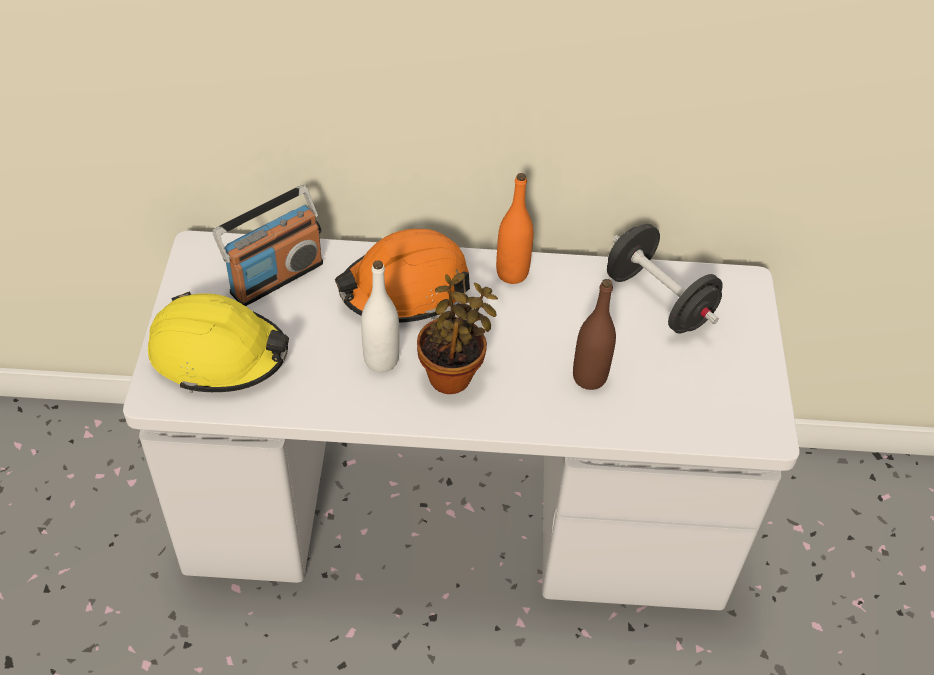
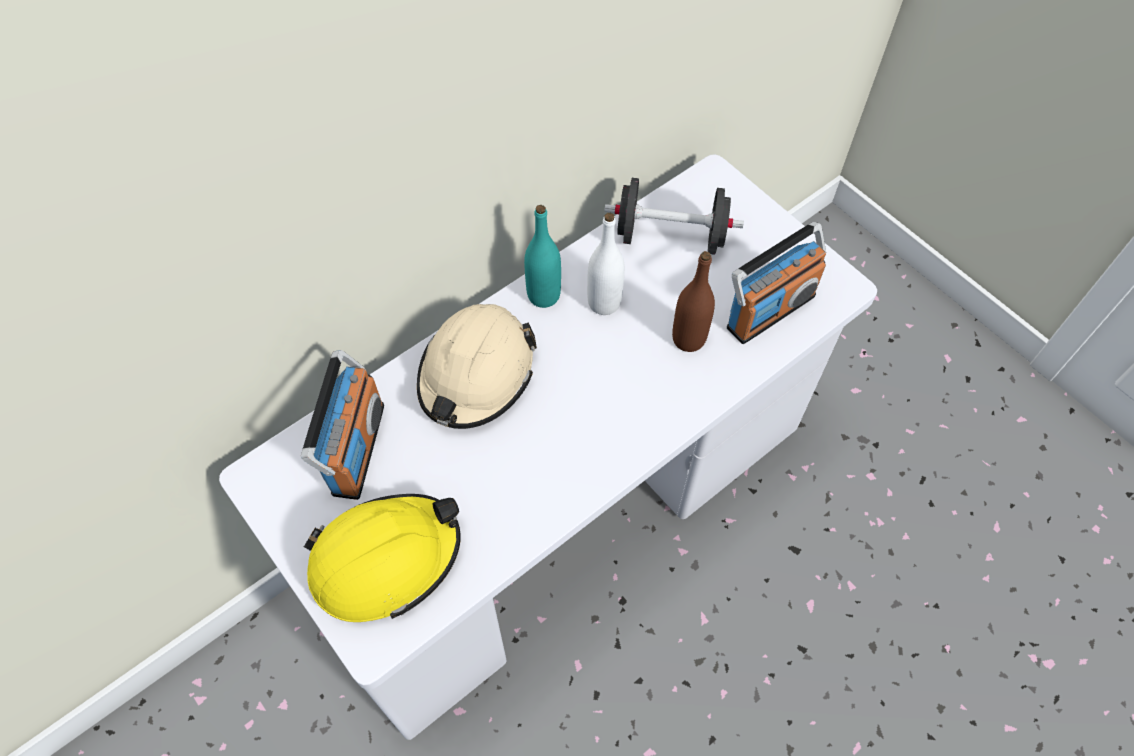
camera: 40 degrees left, 10 degrees up
orange hard hat [335,229,470,323] -> beige hard hat [417,304,537,429]
white bottle [361,261,399,372] -> white bottle moved to [587,213,625,315]
potted plant [417,273,498,394] -> none
orange bottle [496,173,534,284] -> turquoise bottle [524,205,561,308]
none -> radio [727,221,826,344]

